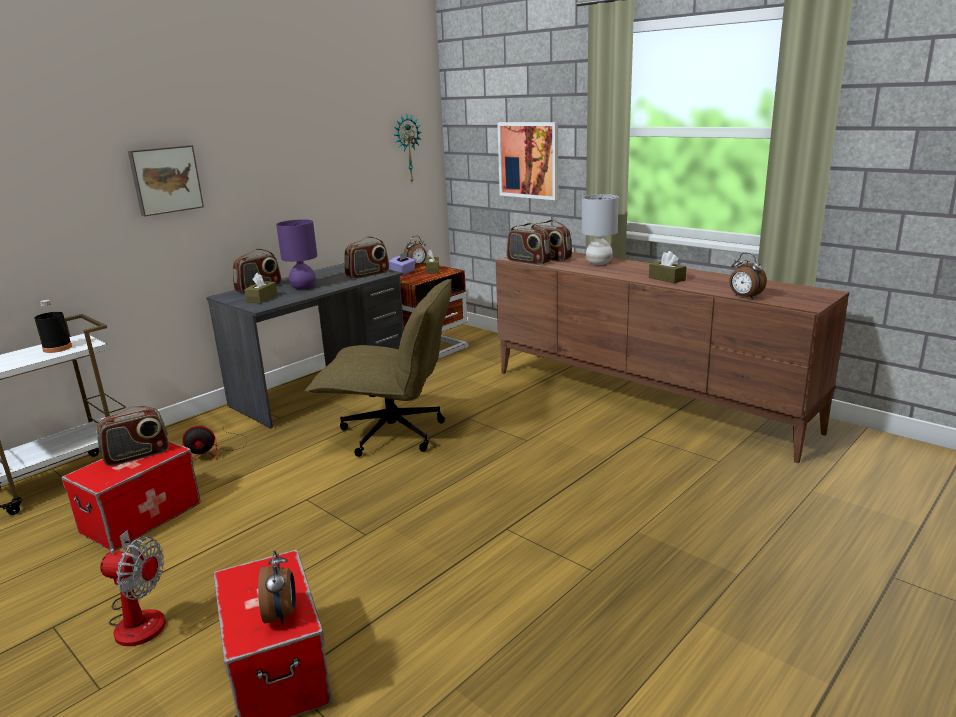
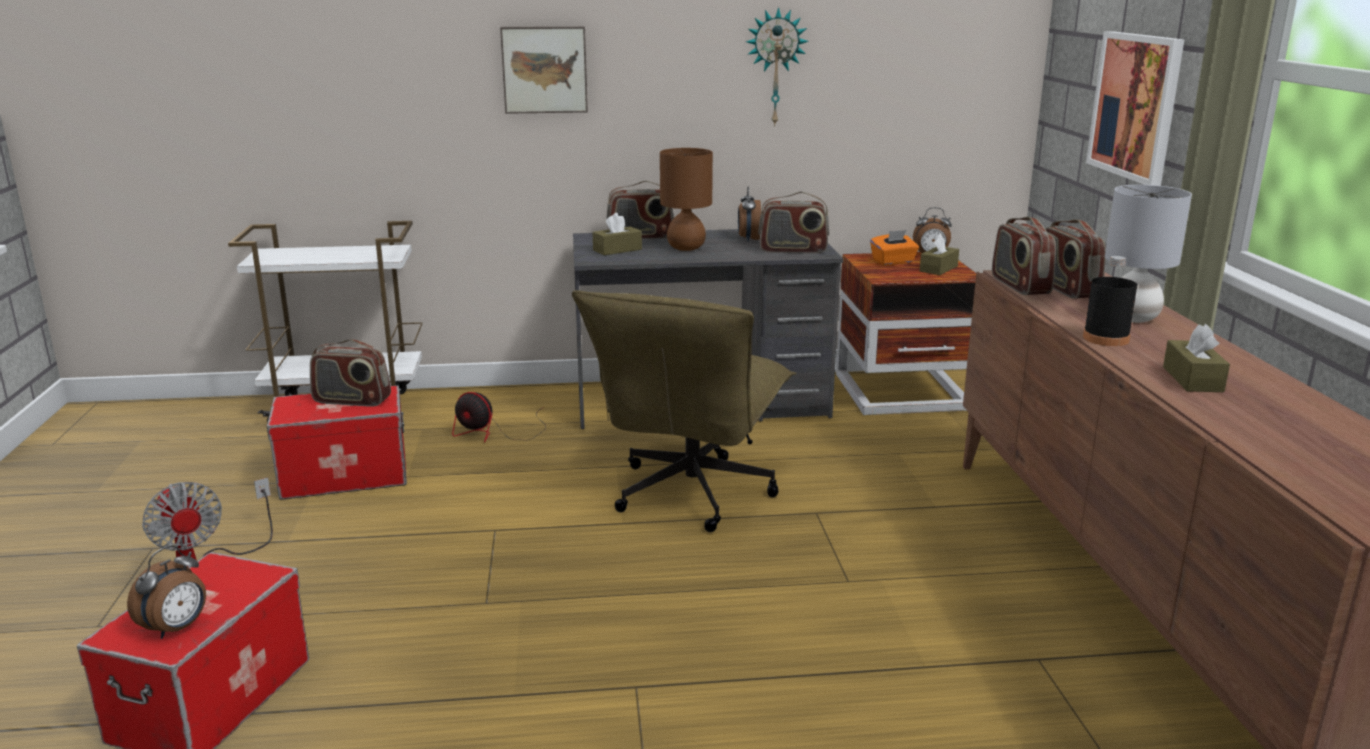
camera: 40 degrees right, 0 degrees up
black bottle [34,300,72,353] -> black bottle moved to [1083,256,1138,346]
purple table lamp [276,219,317,290] -> brown table lamp [660,148,713,251]
beige office chair [305,279,452,457] -> beige office chair turned 60 degrees clockwise [572,290,796,532]
purple tissue box [389,252,416,275] -> orange tissue box [870,230,919,265]
wall clock [394,114,422,182] -> wall clock moved to [746,7,809,127]
alarm clock [729,253,767,299] -> alarm clock moved to [738,186,761,242]

